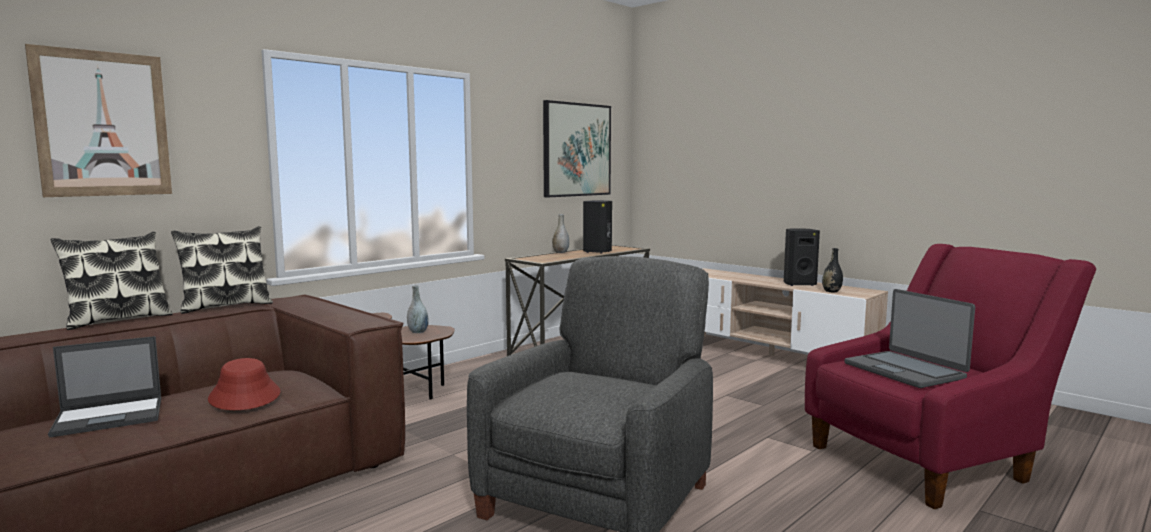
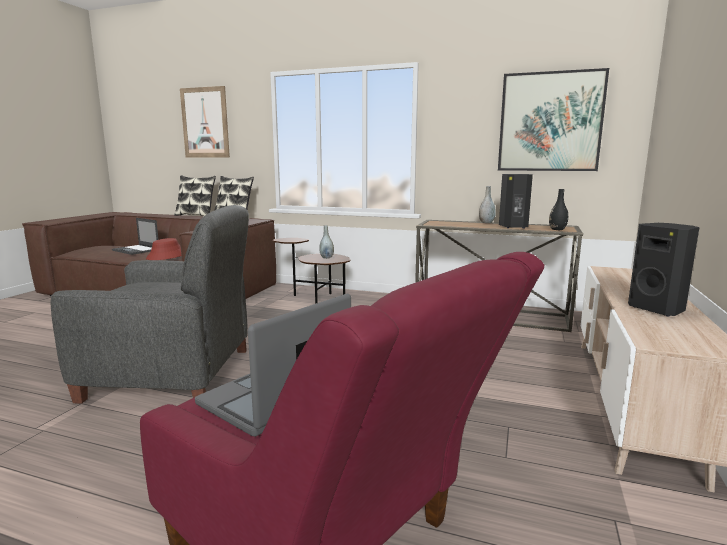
camera: 65 degrees right, 5 degrees up
black vase [822,248,843,292] -> black vase moved to [549,189,568,230]

